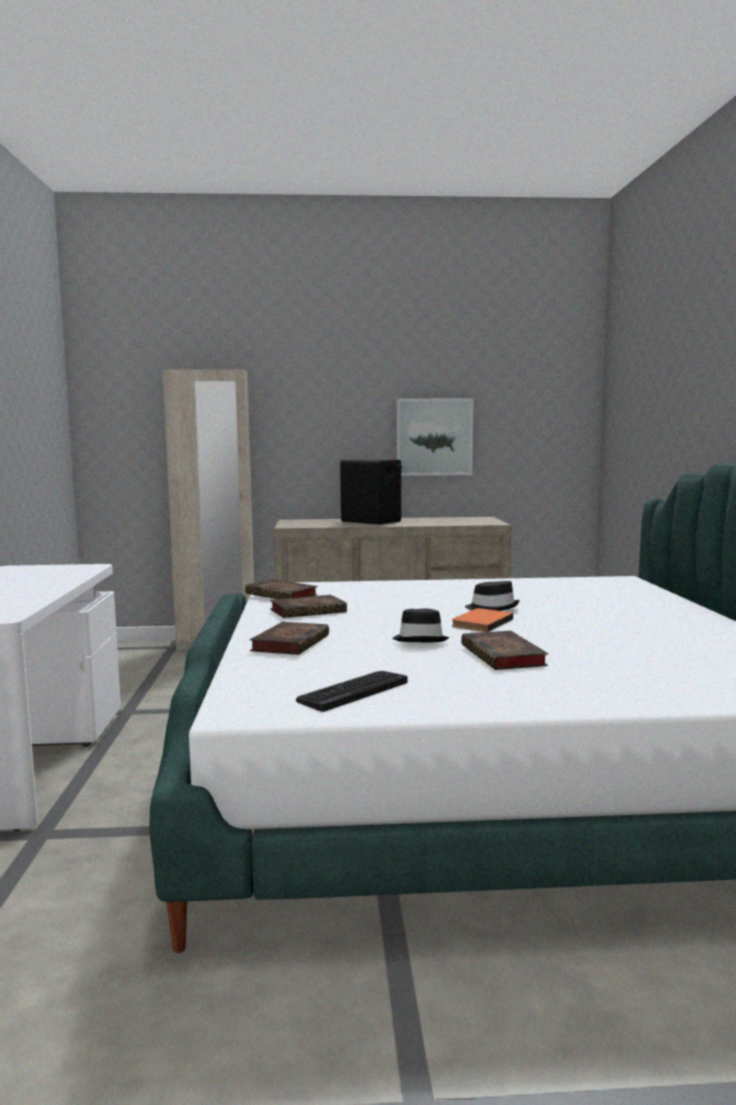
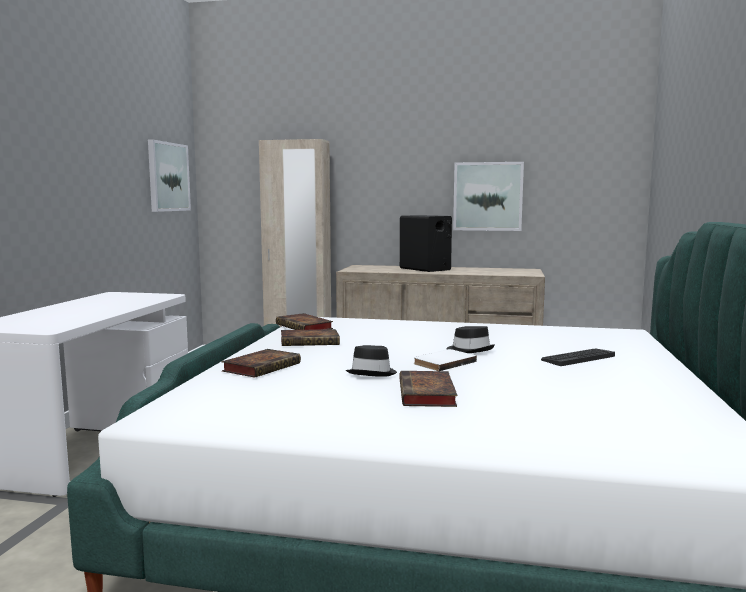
camera: 15 degrees right, 0 degrees up
keyboard [296,671,407,712] -> keyboard moved to [541,348,615,366]
orange book [452,608,513,632] -> white book [414,349,477,371]
none -> picture [148,140,191,212]

